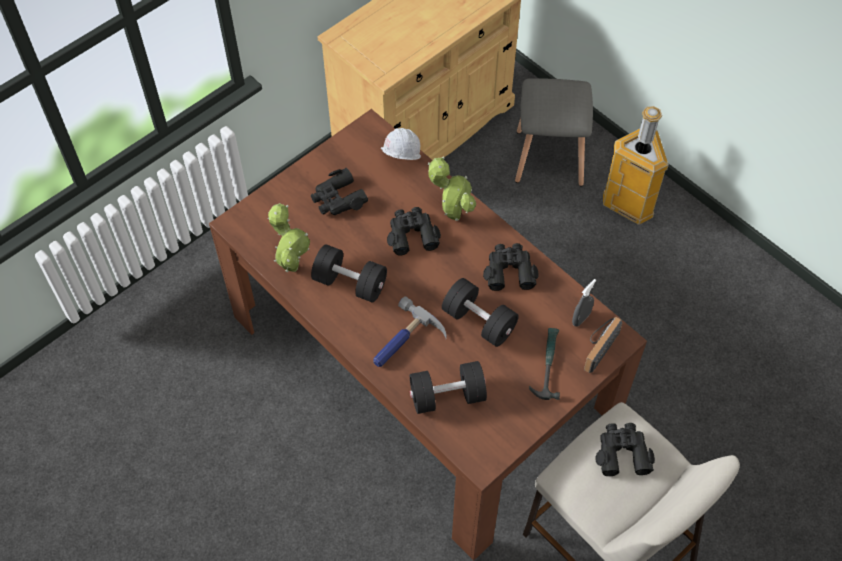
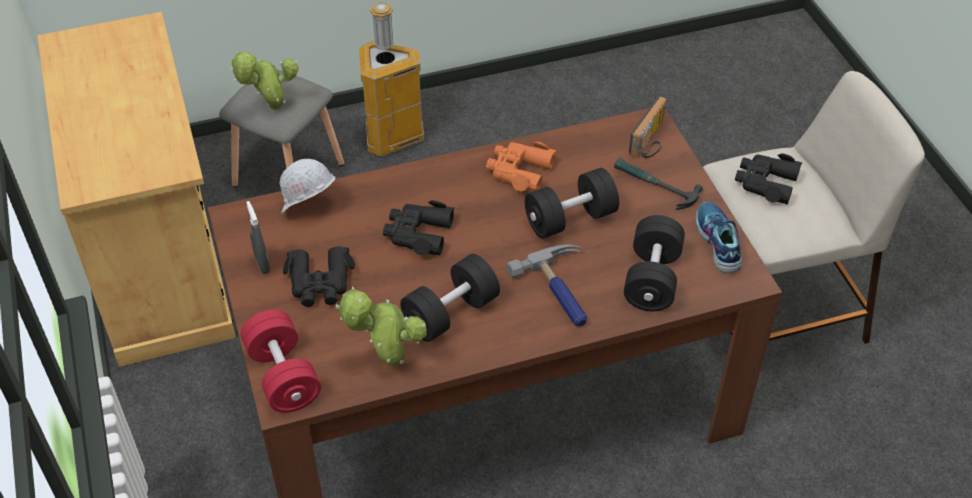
camera: 65 degrees left, 10 degrees down
potted plant [427,156,476,221] -> potted plant moved to [230,52,299,110]
black binoculars [483,243,539,291] -> orange binoculars [486,141,556,192]
grey spray bottle [572,279,596,327] -> grey spray bottle moved to [246,201,270,274]
radio [584,317,623,373] -> radio turned 120 degrees counterclockwise [629,96,667,158]
none -> red dumbbell [241,309,321,413]
none -> shoe [696,202,742,273]

